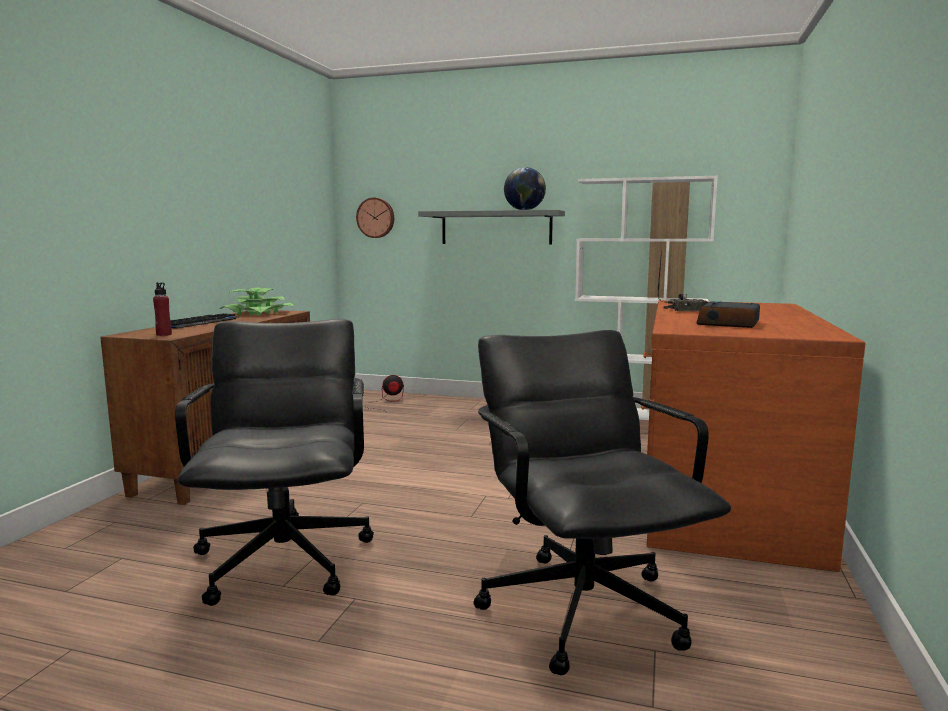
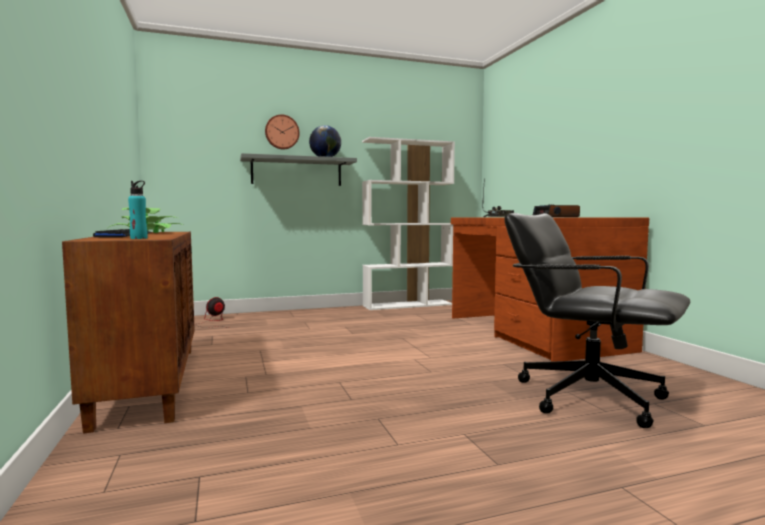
camera: 35 degrees left, 5 degrees down
red bottle [153,282,172,336] -> turquoise bottle [128,181,148,239]
black office chair [175,319,374,606] -> none
wall clock [356,197,394,238] -> wall clock moved to [265,114,300,149]

